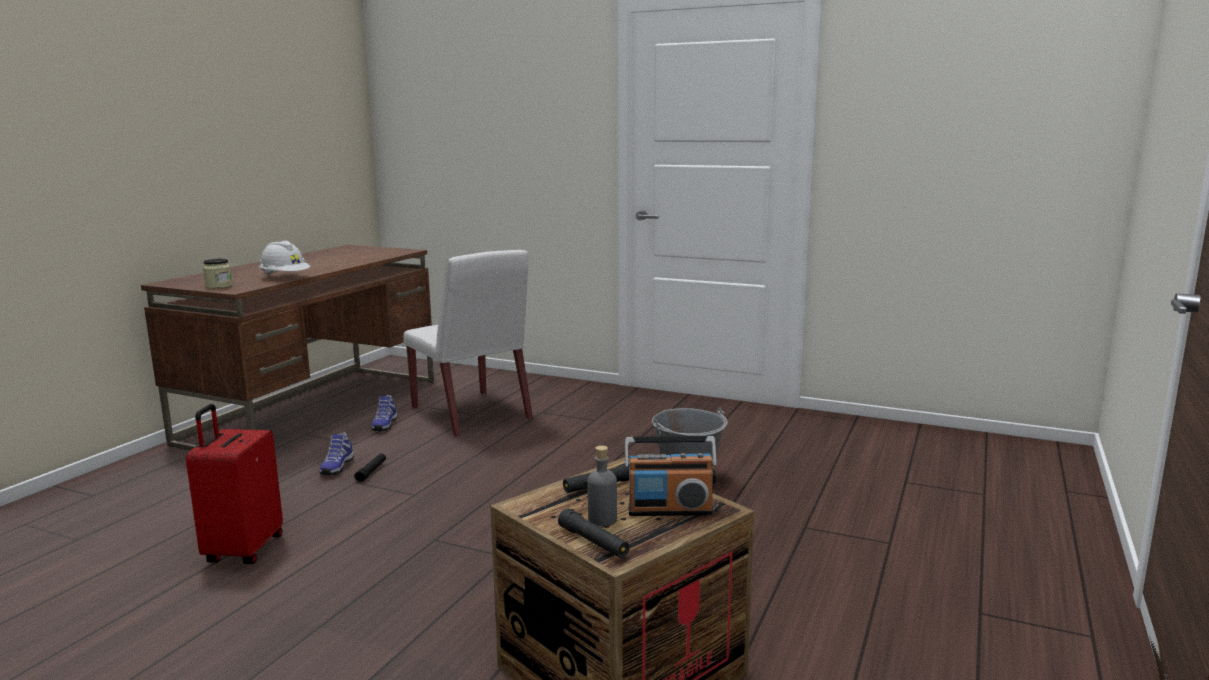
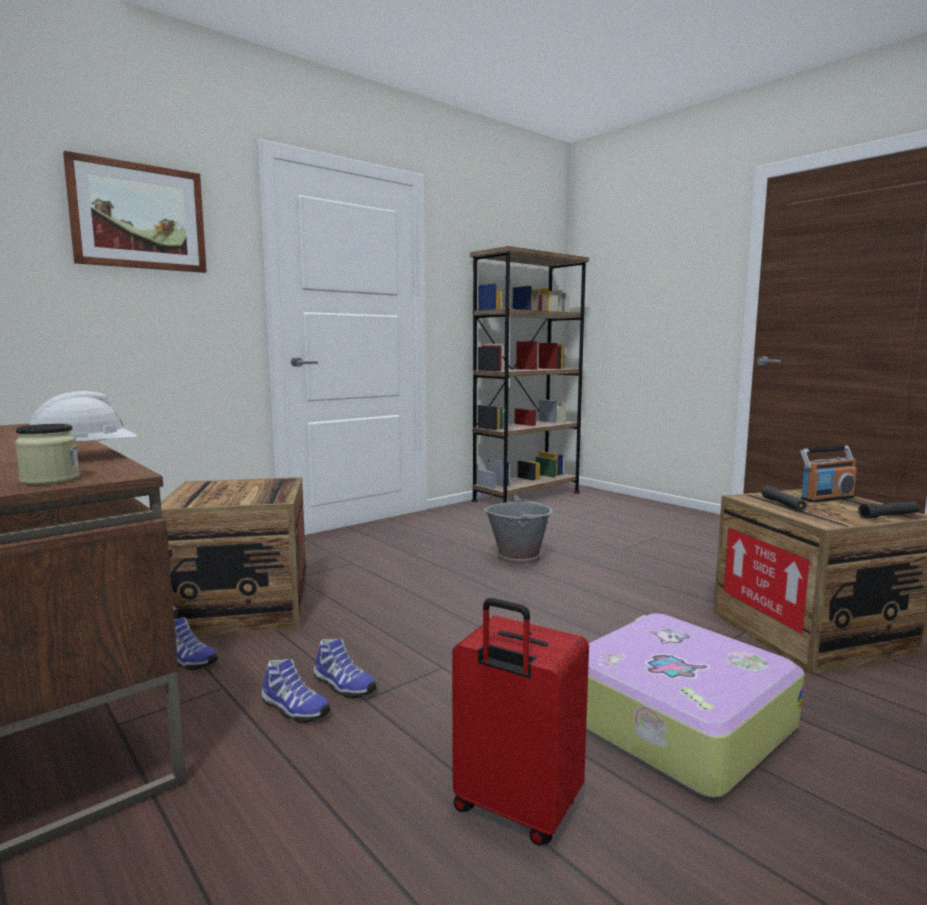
camera: 65 degrees left, 5 degrees down
black flashlight [354,453,386,482] -> shoe [314,638,376,698]
white chair [403,250,533,437] -> crate [161,477,307,637]
grey bottle [587,446,617,526] -> none
radio [624,436,717,516] -> radio turned 45 degrees clockwise [801,445,857,503]
none -> picture [63,151,207,273]
none -> brown bookcase [470,246,589,503]
none -> suitcase [586,613,804,798]

